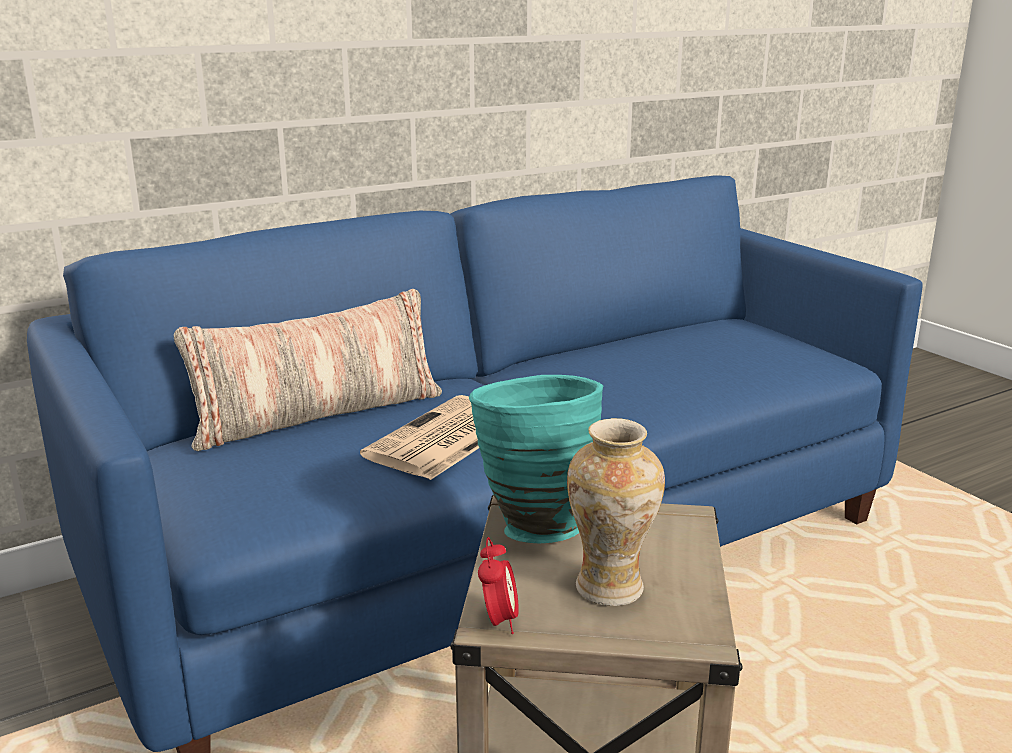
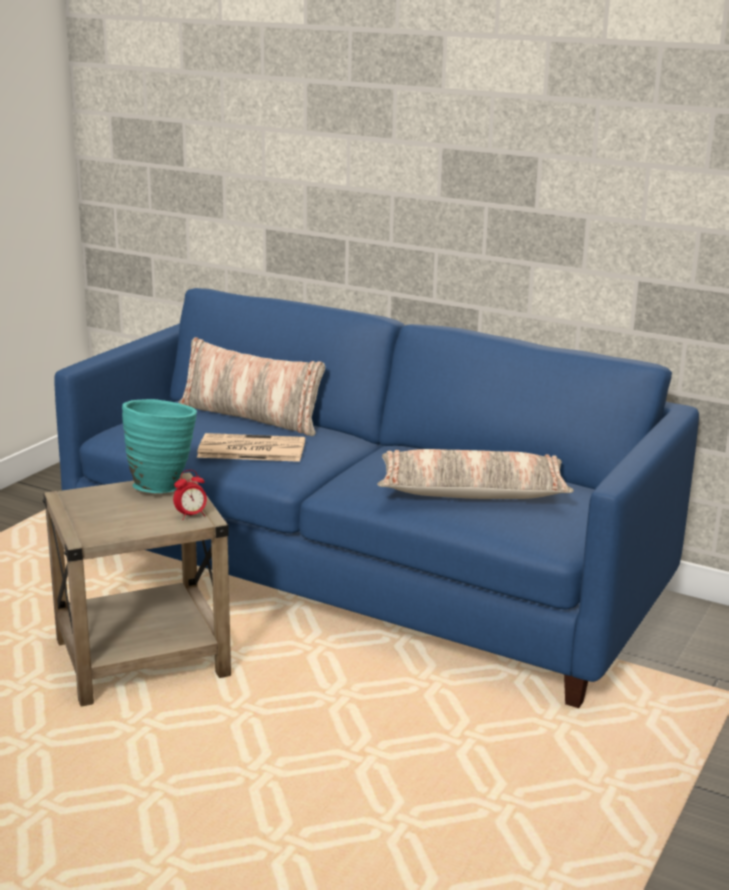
camera: 60 degrees right, 0 degrees up
alarm clock [478,537,519,634] -> alarm clock moved to [173,470,207,520]
vase [567,418,665,606] -> none
none -> pillow [377,449,574,499]

